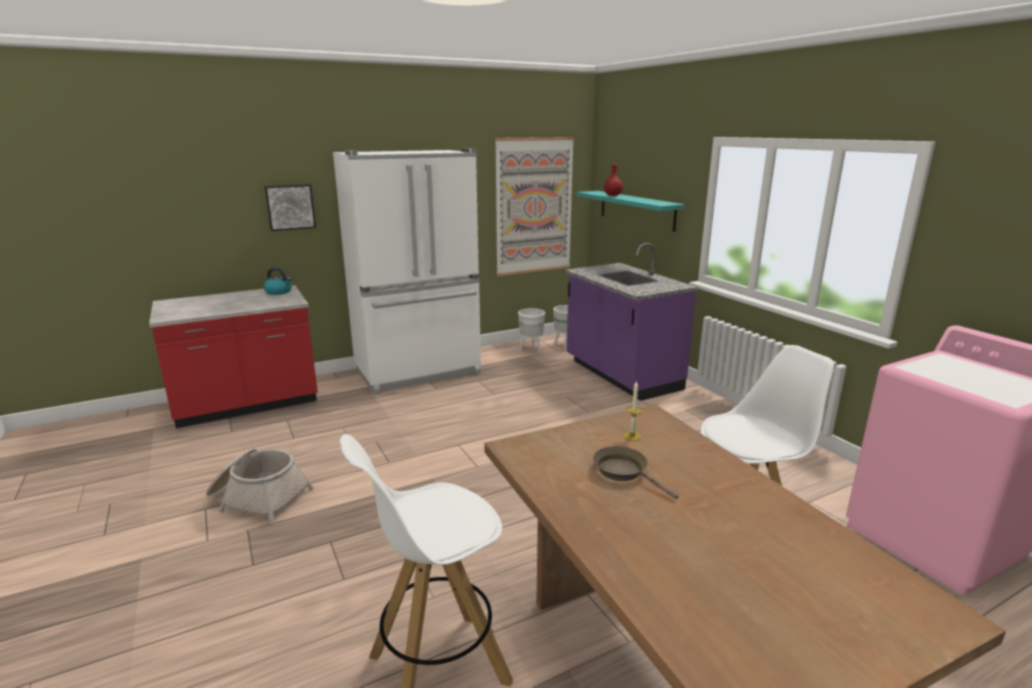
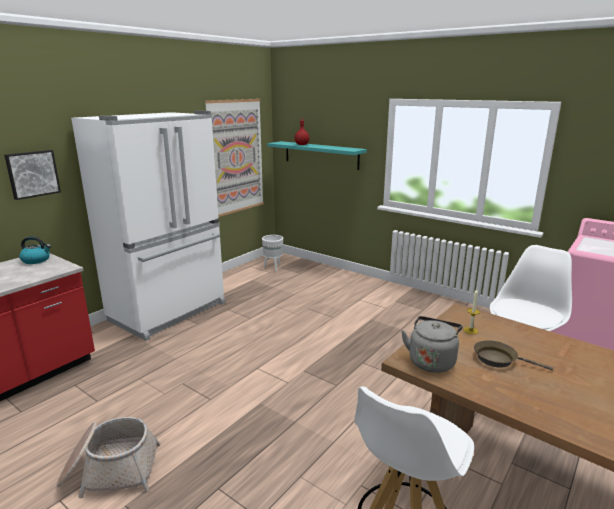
camera: 25 degrees left, 0 degrees up
white planter [518,308,545,353] -> none
purple counter [565,243,698,401] -> none
none -> grey kettle [401,316,462,373]

